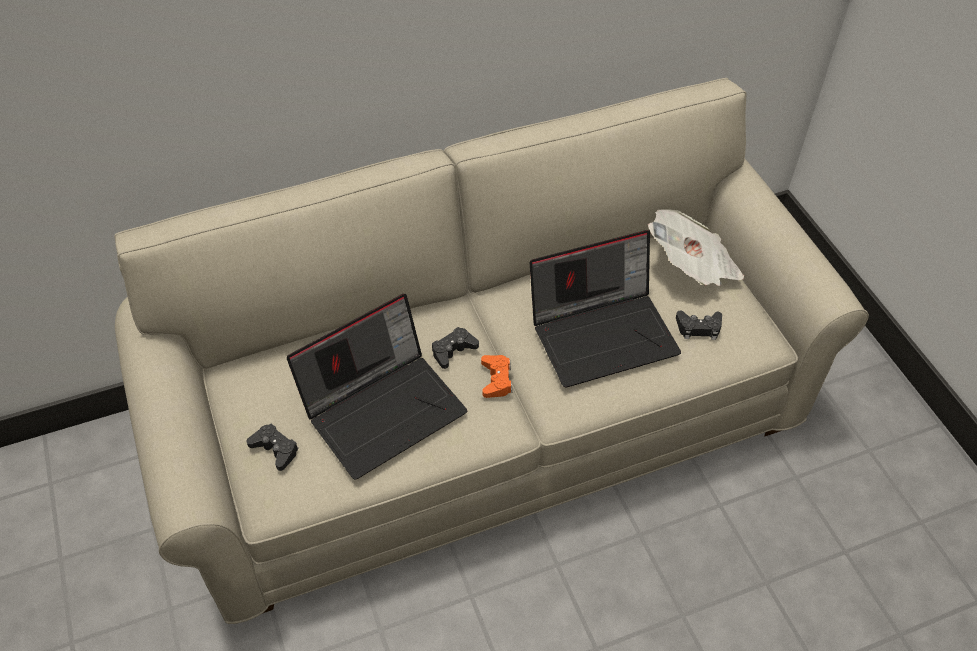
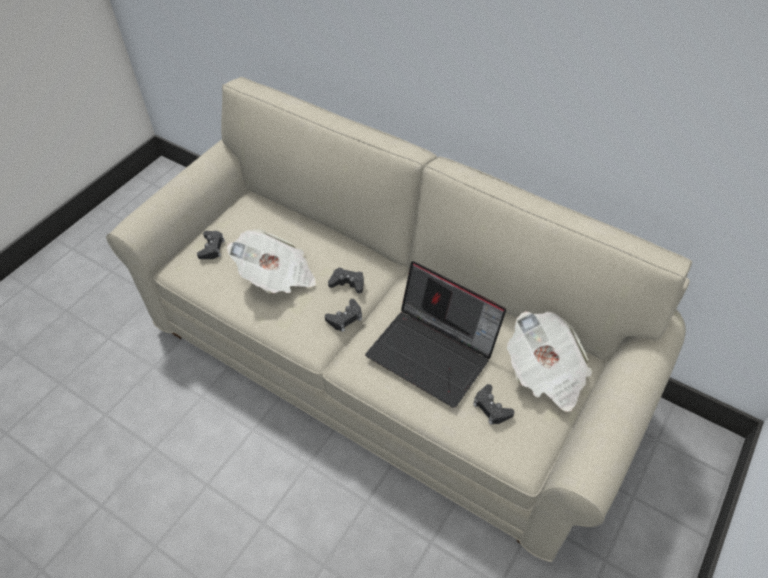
camera: 55 degrees right, 0 degrees up
laptop [287,294,467,479] -> newspaper [227,229,316,294]
orange game controller [481,355,512,398] -> black game controller [325,299,362,332]

